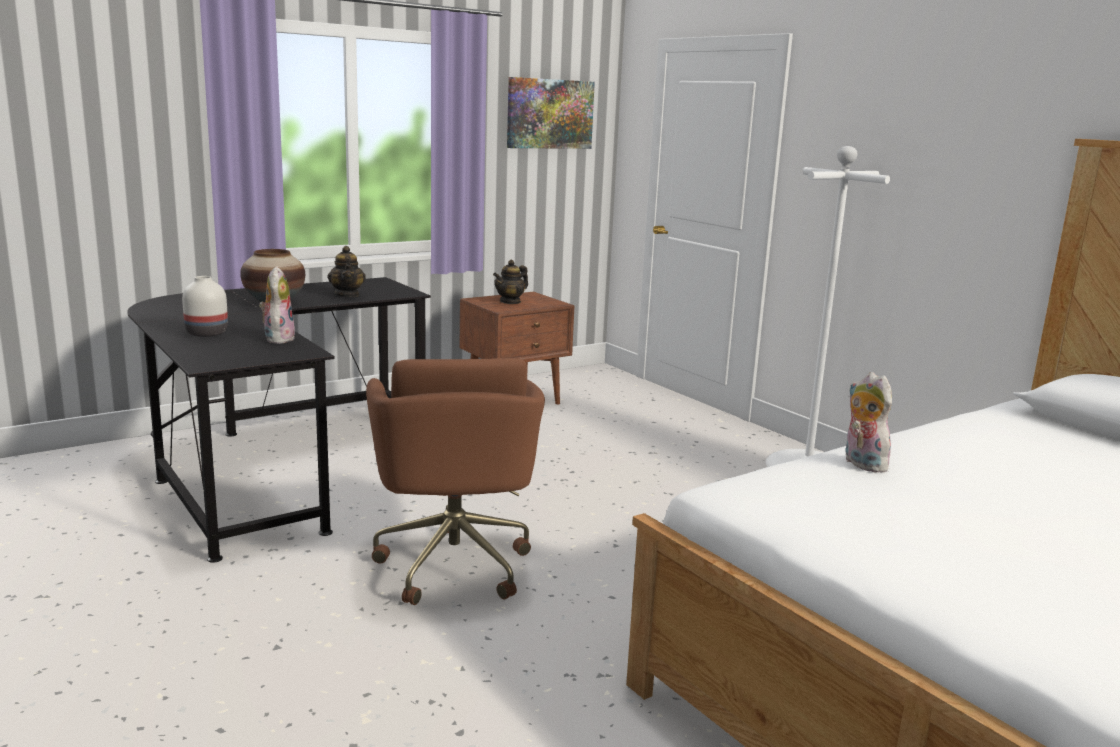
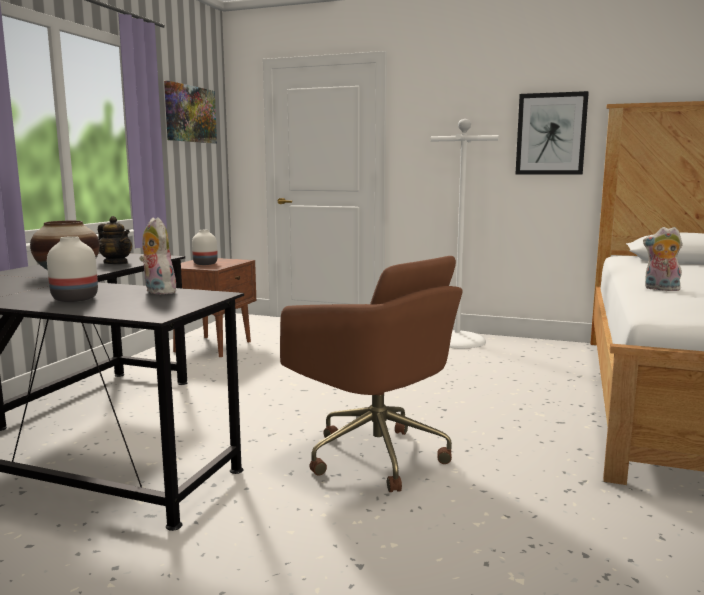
camera: 35 degrees left, 5 degrees down
teapot [493,260,528,304] -> white vase [192,230,218,265]
none -> picture [516,91,589,175]

